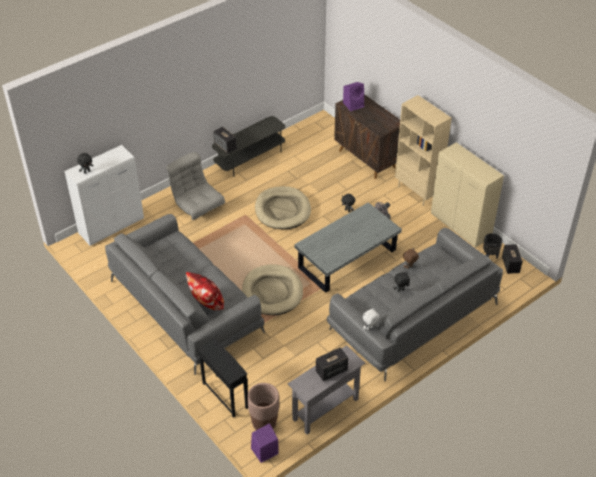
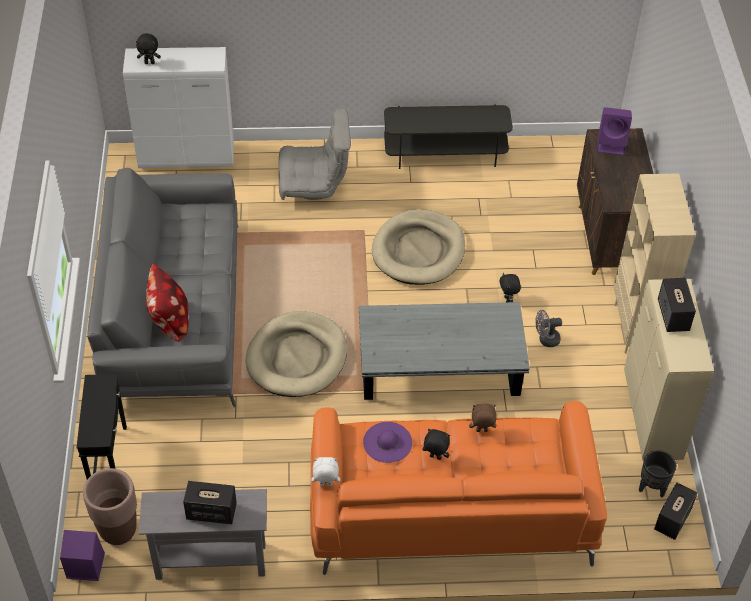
camera: 35 degrees right, 5 degrees up
grey armchair [166,152,225,220] -> grey armchair turned 90 degrees clockwise [279,108,351,200]
speaker [213,127,237,154] -> speaker moved to [658,278,696,332]
grey sofa [327,228,503,381] -> orange sofa [310,401,607,575]
none -> purple hat [363,422,412,463]

